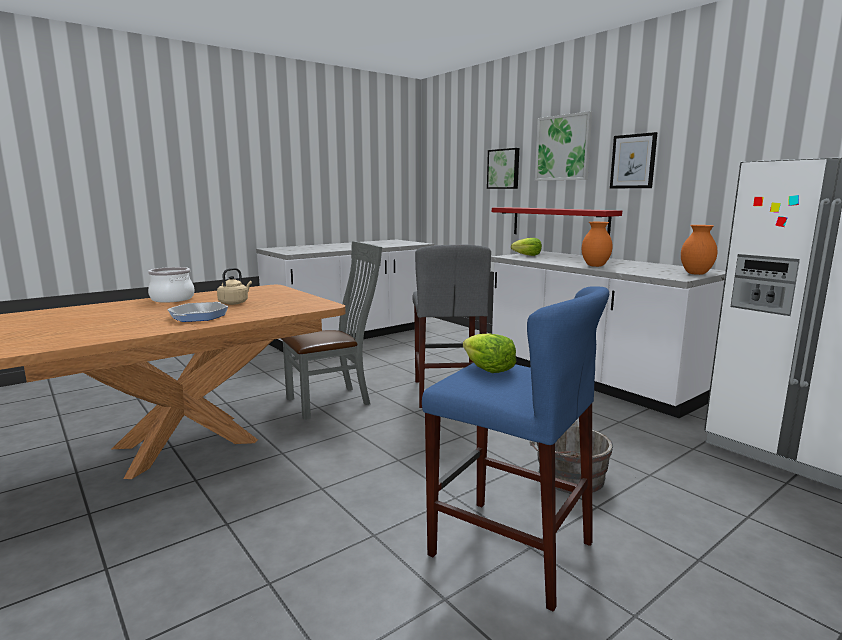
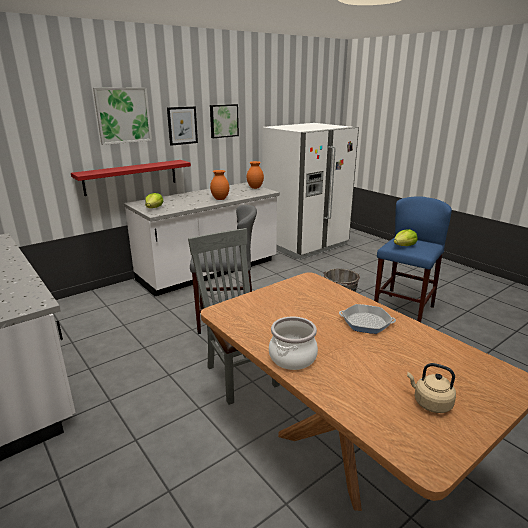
camera: 90 degrees left, 10 degrees up
beige kettle [217,268,252,305] -> beige kettle moved to [407,363,456,413]
picture [487,148,519,189] -> picture moved to [210,104,239,138]

